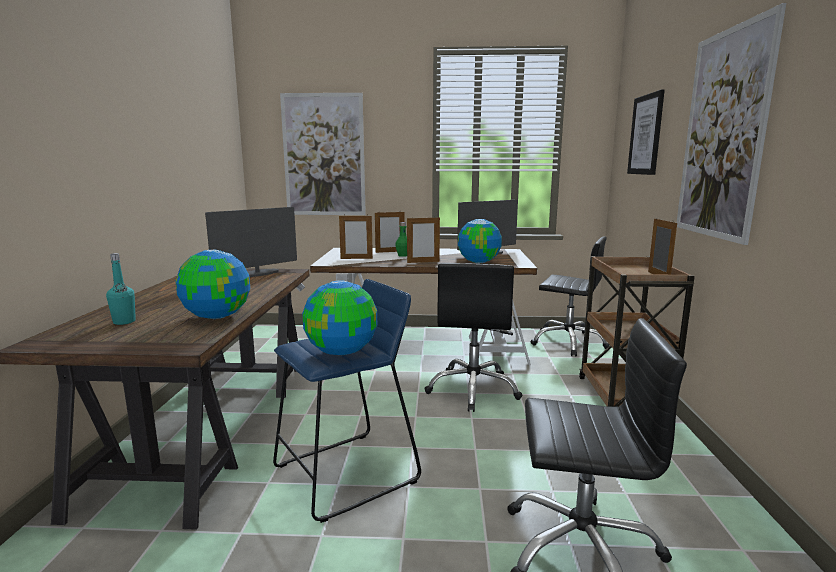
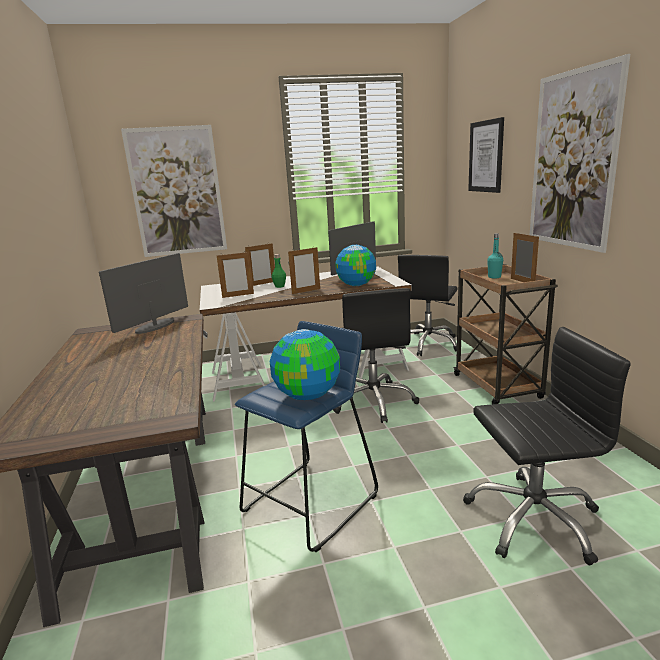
camera: 15 degrees left, 5 degrees up
turquoise bottle [106,253,136,325] -> turquoise bottle moved to [487,233,503,278]
globe [175,250,250,319] -> none
black office chair [530,236,610,356] -> black office chair turned 105 degrees clockwise [398,255,458,356]

